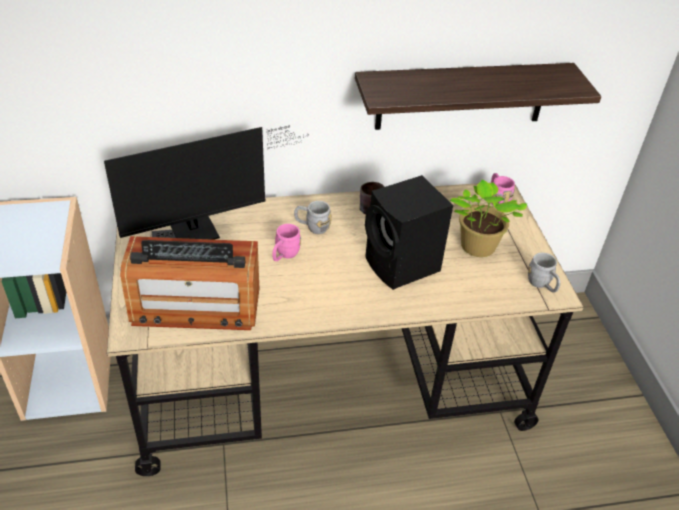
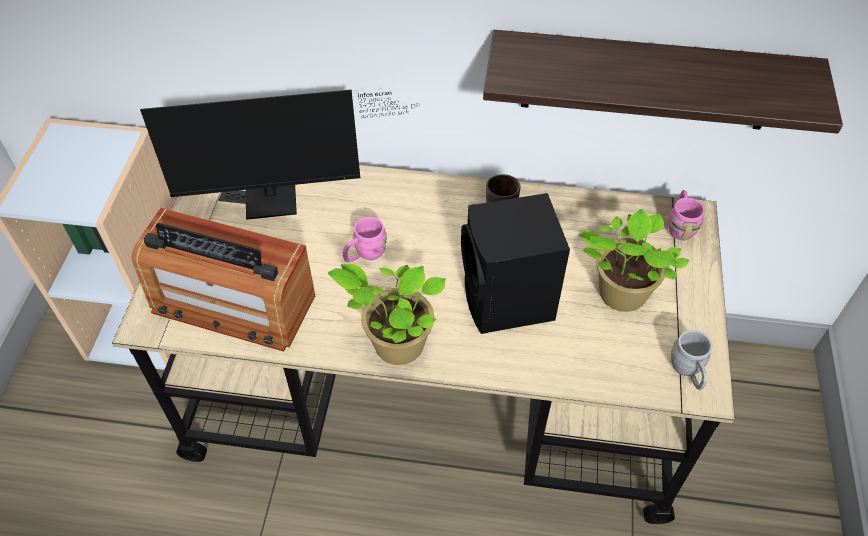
camera: 20 degrees right, 10 degrees up
grey mug [294,201,332,234] -> none
none -> potted plant [328,264,446,365]

